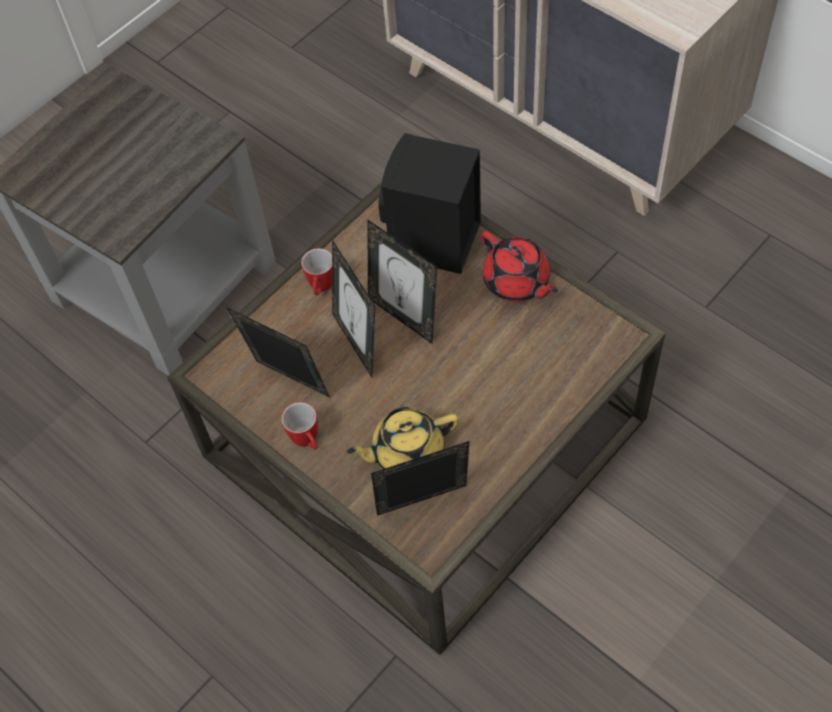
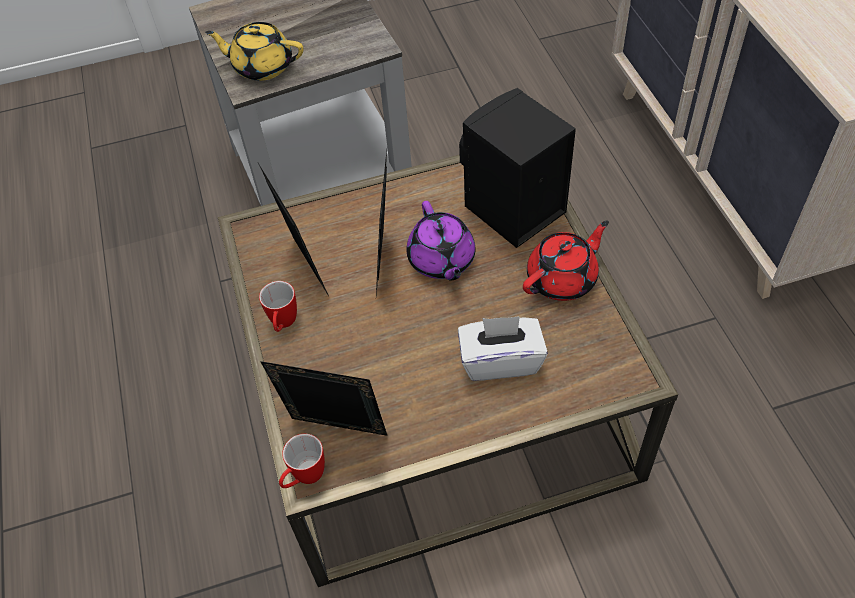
camera: 30 degrees right, 5 degrees down
mug [301,248,332,295] -> mug moved to [279,434,325,488]
yellow teapot [347,407,459,469] -> yellow teapot moved to [205,22,304,81]
picture frame [367,219,437,344] -> purple teapot [406,201,476,281]
red teapot [481,231,558,302] -> red teapot turned 120 degrees counterclockwise [523,220,609,301]
none -> white tissue box [458,316,548,381]

